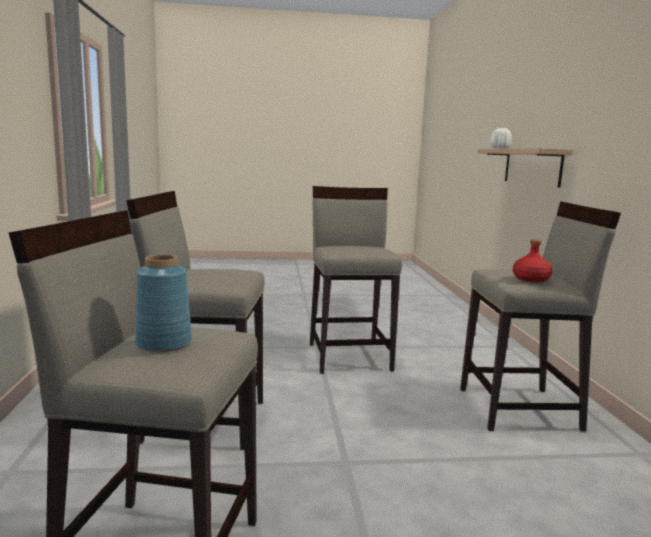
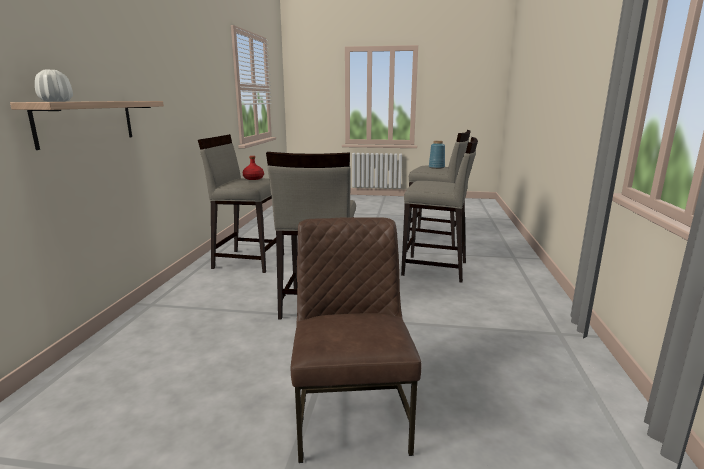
camera: 165 degrees left, 5 degrees up
none -> brown chair [291,217,421,463]

